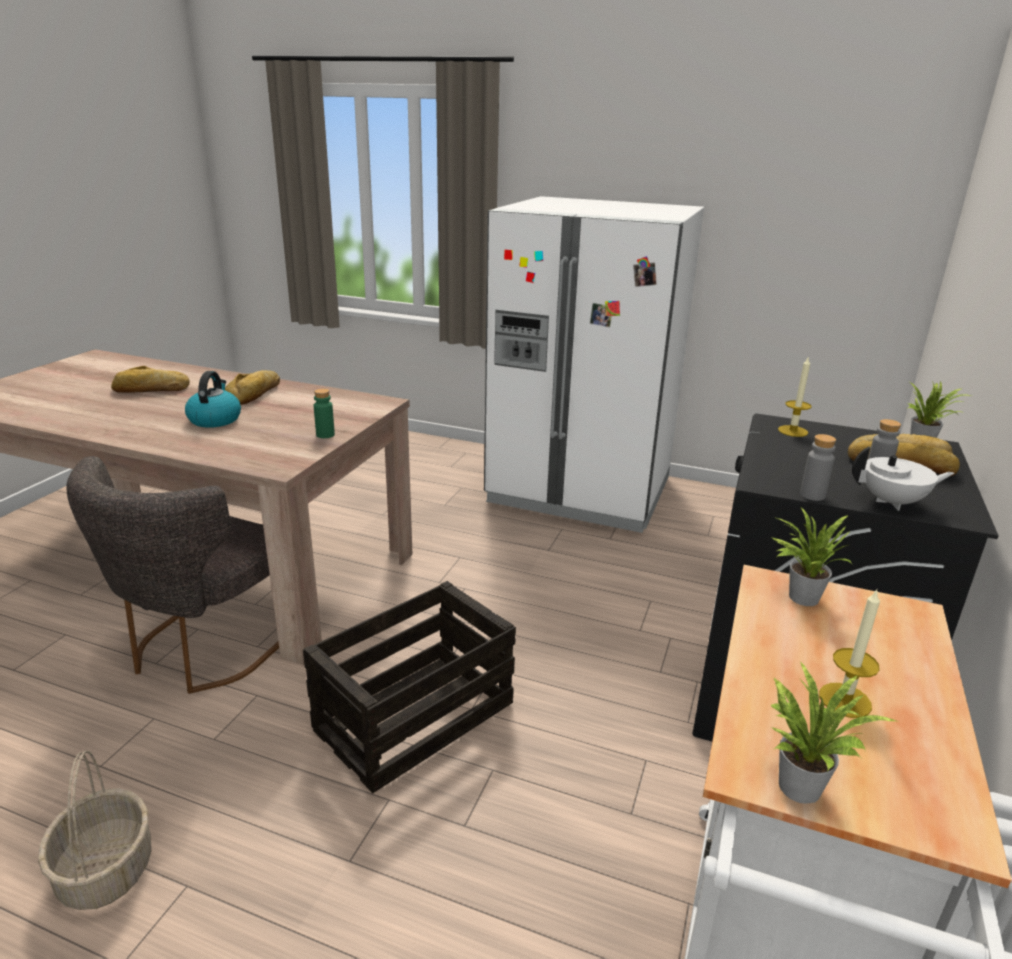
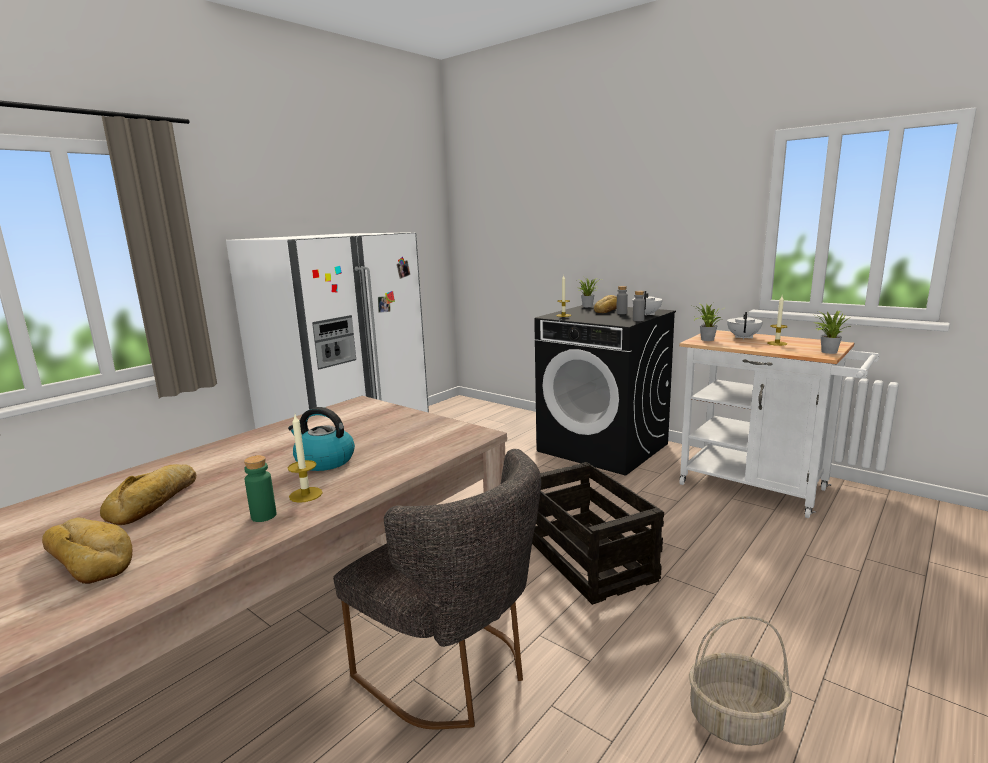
camera: 70 degrees left, 10 degrees down
bread [225,370,280,405] -> bread moved to [42,518,132,584]
green bottle [314,389,335,438] -> green bottle moved to [244,455,276,522]
none -> candle [288,415,323,503]
none -> white teapot [727,312,763,339]

